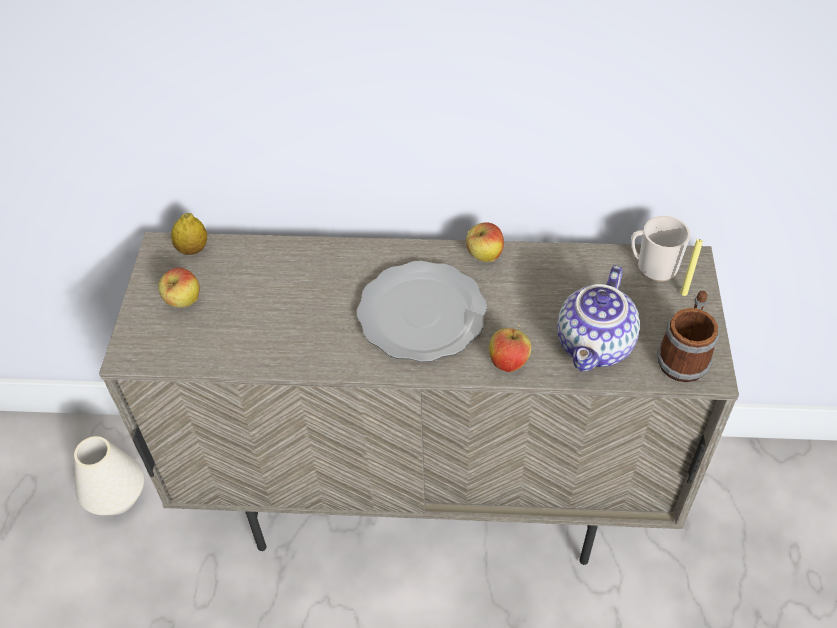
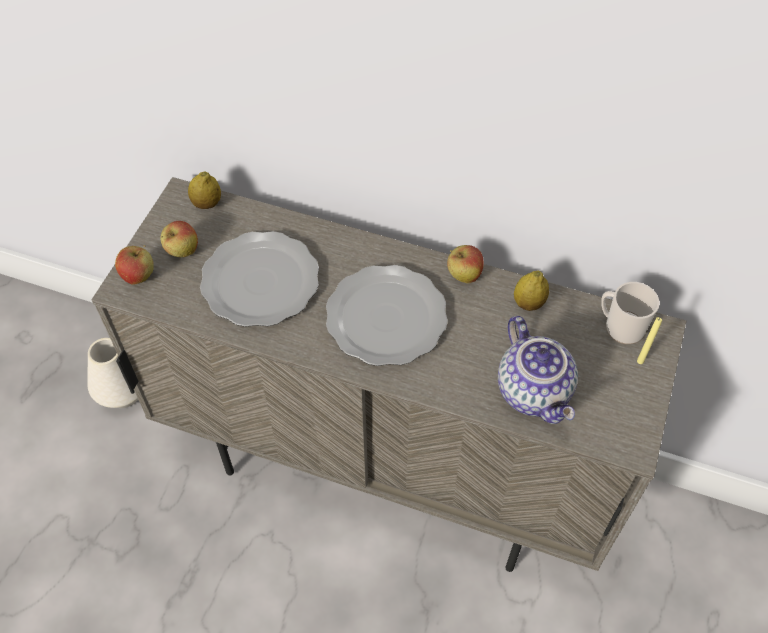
camera: 15 degrees right, 5 degrees up
apple [489,324,531,372] -> apple moved to [115,245,154,285]
teapot [557,265,640,371] -> teapot turned 60 degrees counterclockwise [498,316,578,424]
mug [657,291,719,382] -> none
none -> plate [200,231,319,327]
none -> lemon [514,271,549,311]

